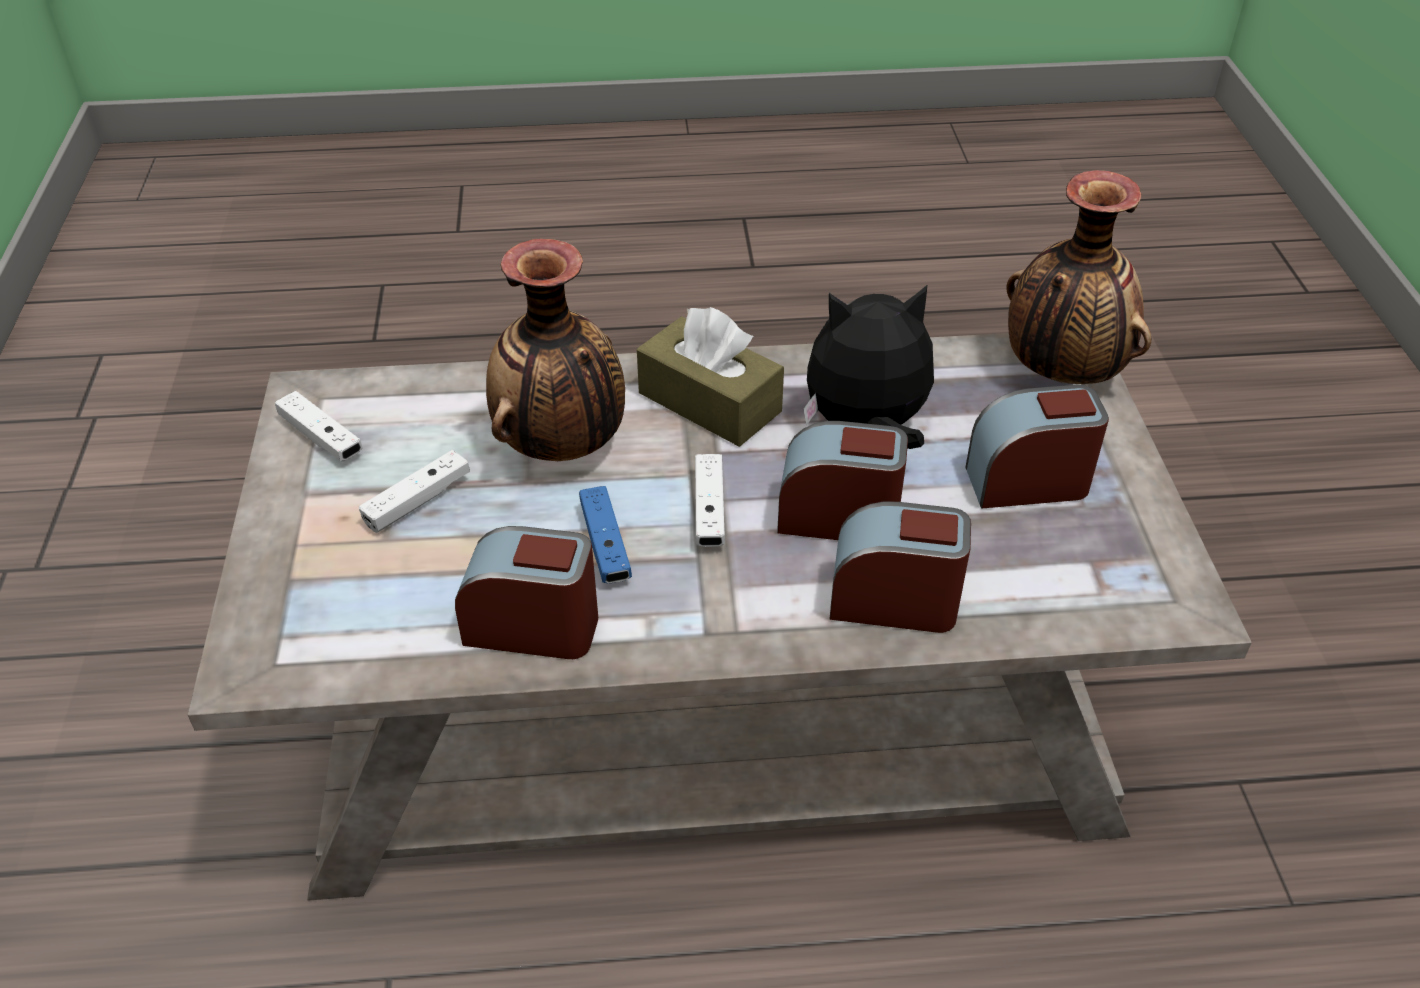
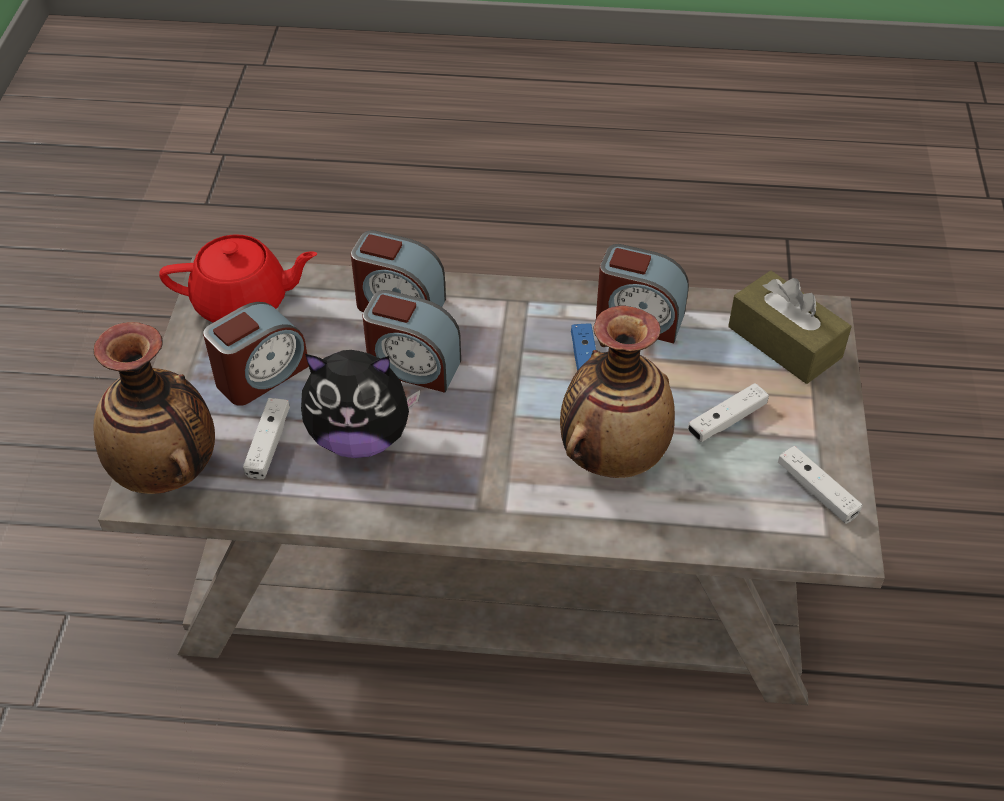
camera: 170 degrees left, 5 degrees up
brown tissue box [637,307,784,447] -> brown tissue box moved to [728,271,852,384]
white game controller [695,454,725,547] -> white game controller moved to [243,398,290,479]
alarm clock [965,385,1109,508] -> alarm clock turned 45 degrees counterclockwise [203,302,309,406]
none -> red teapot [159,234,317,323]

